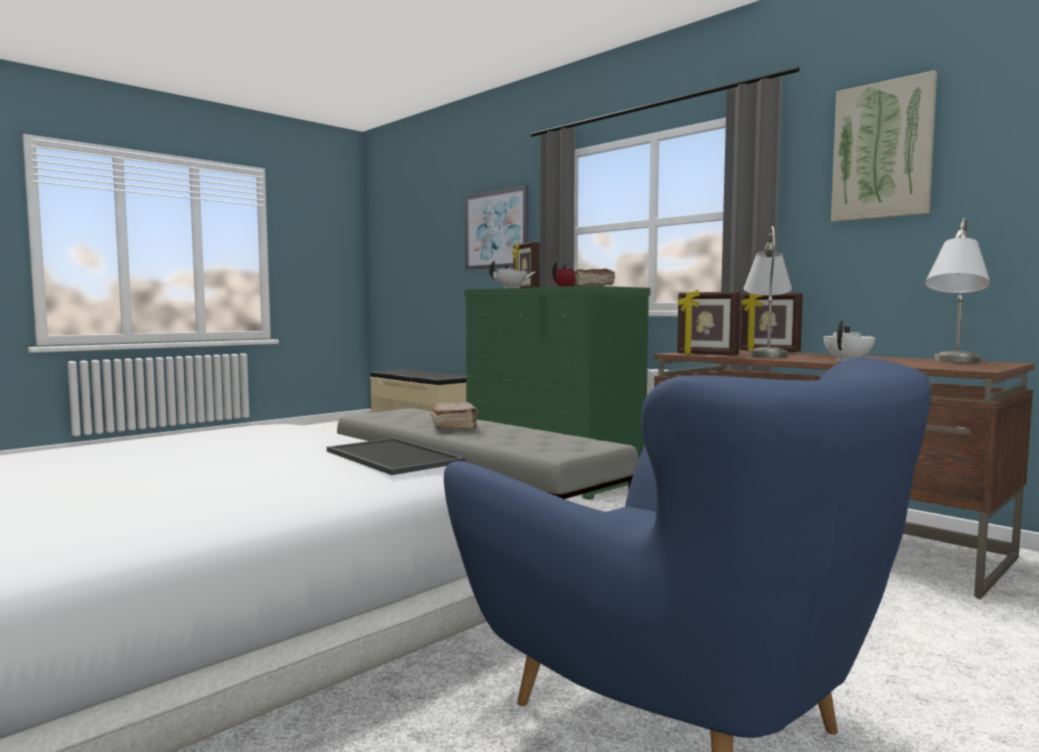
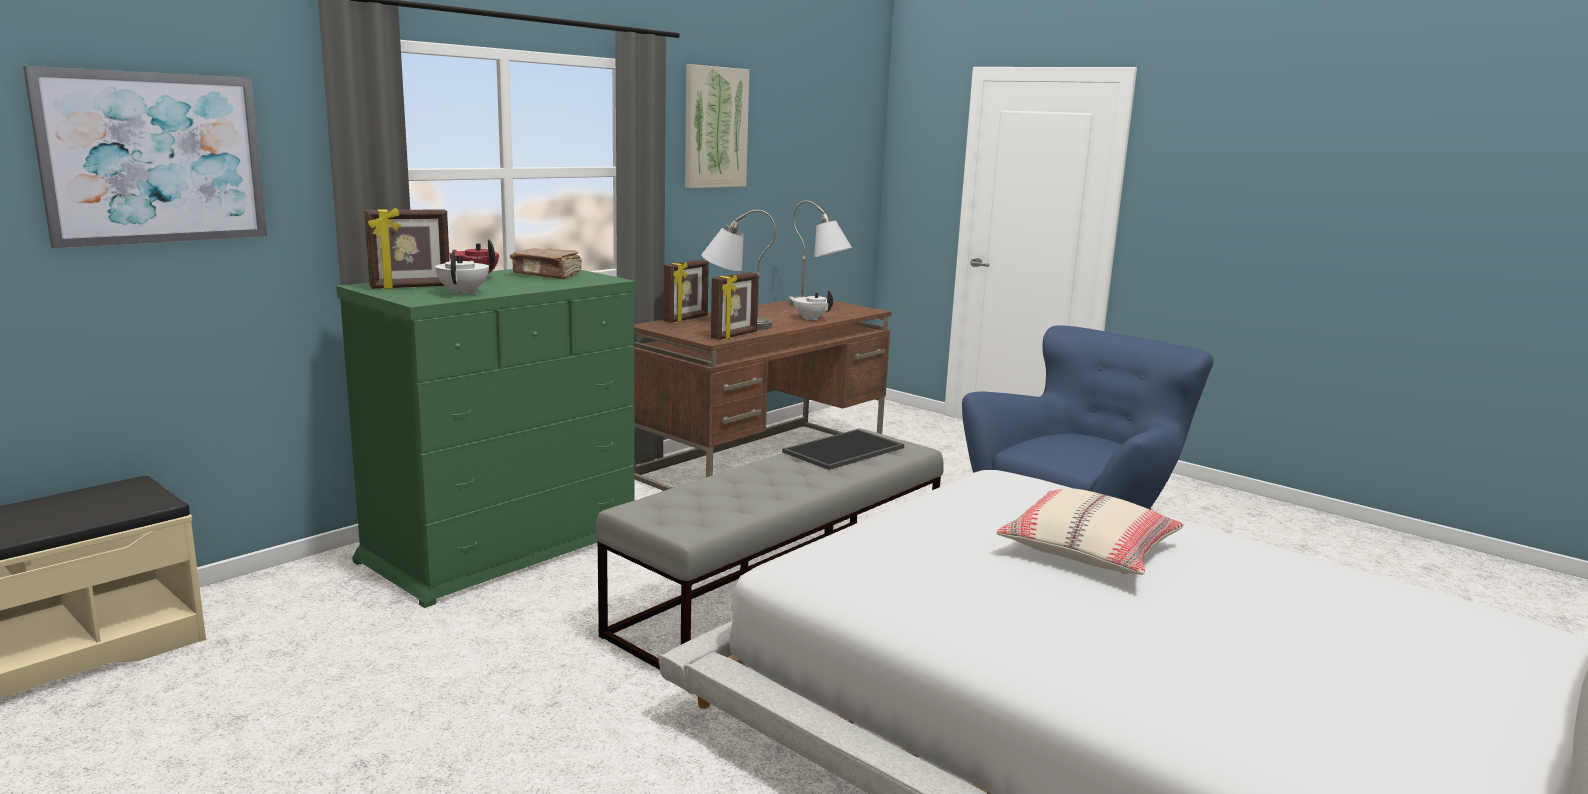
camera: 95 degrees left, 10 degrees up
tray [327,438,465,475] -> tray moved to [782,429,904,470]
brown book [431,402,479,429] -> none
none -> beige pillow [996,488,1184,575]

